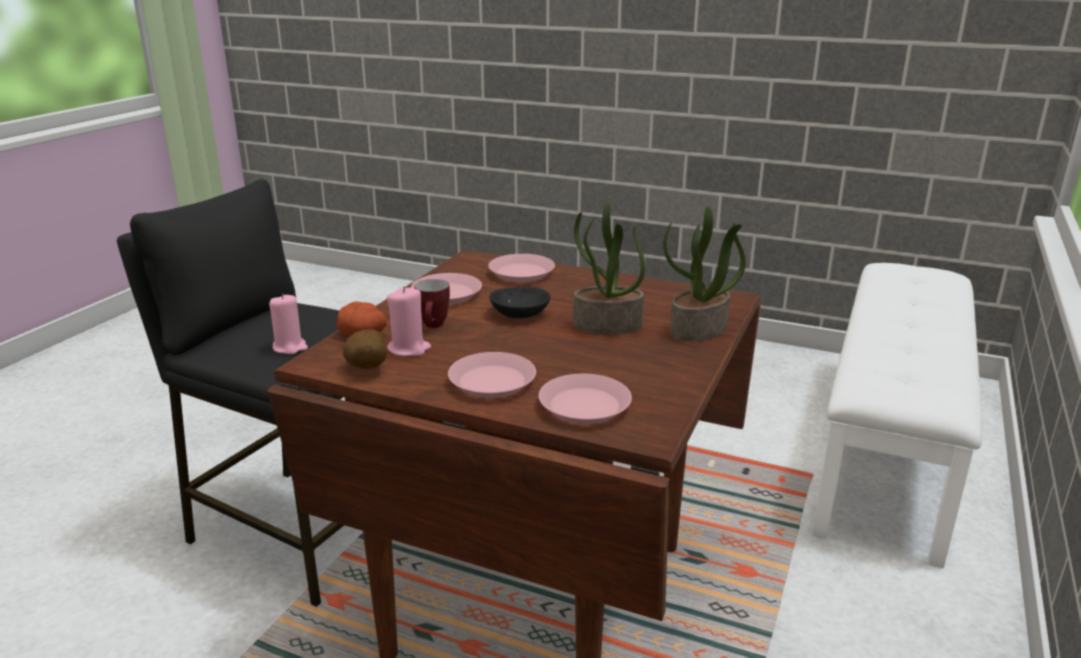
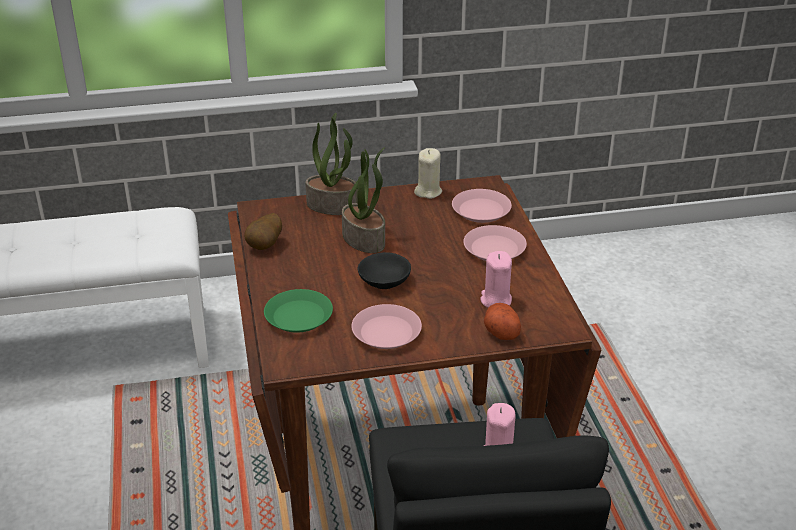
camera: 125 degrees left, 10 degrees up
potato [343,329,387,369] -> potato moved to [244,213,282,250]
mug [414,279,450,328] -> none
pink plate [488,254,555,282] -> green plate [264,289,333,333]
none -> beige candle [414,148,442,199]

